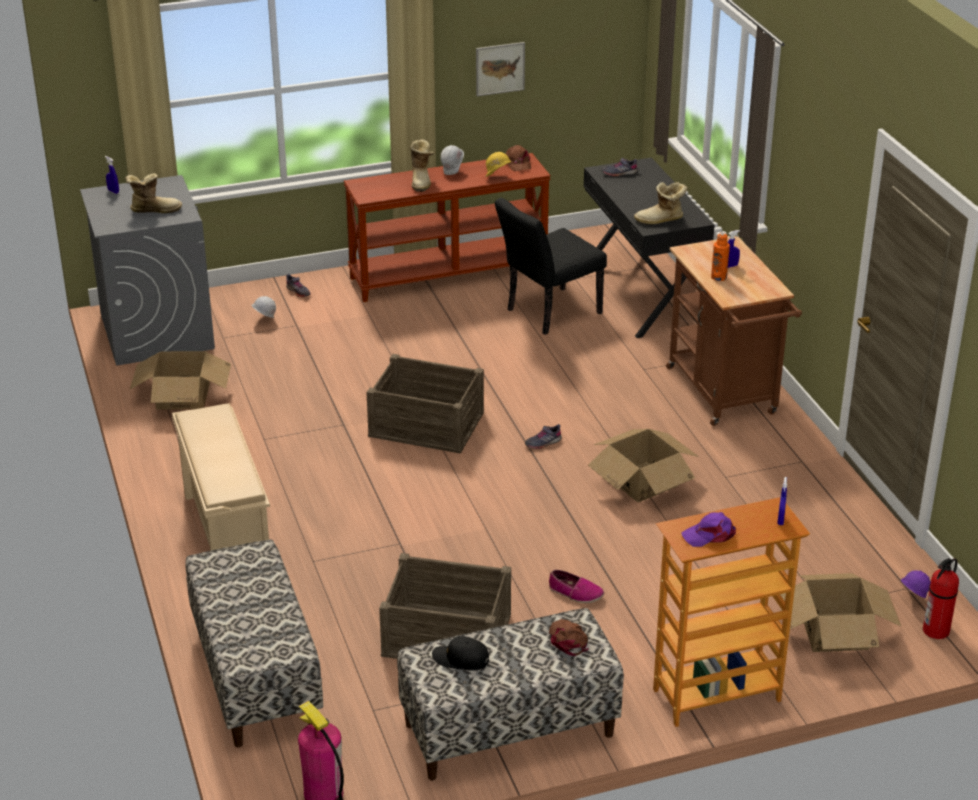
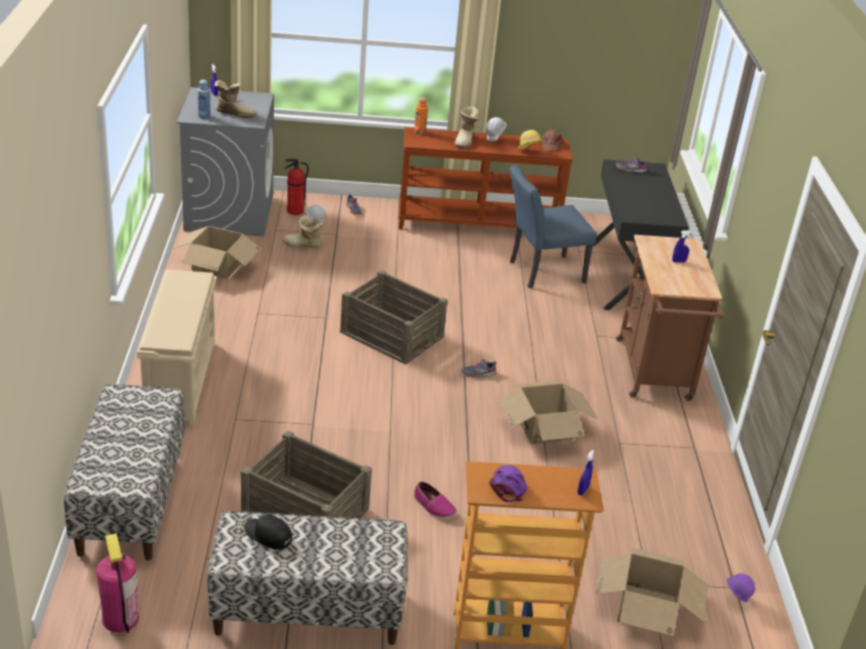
camera: 15 degrees right, 0 degrees up
picture [476,42,525,96] -> none
black chair [495,198,607,335] -> blue chair [510,165,597,288]
brown cap [549,619,589,656] -> none
boot [634,182,688,225] -> boot moved to [282,215,324,248]
purple cap [681,512,736,547] -> purple cap turned 90 degrees clockwise [489,465,527,502]
orange bottle [711,232,730,281] -> orange bottle moved to [414,98,428,135]
fire extinguisher [923,558,959,639] -> fire extinguisher moved to [284,159,309,215]
none -> blue bottle [197,80,211,119]

